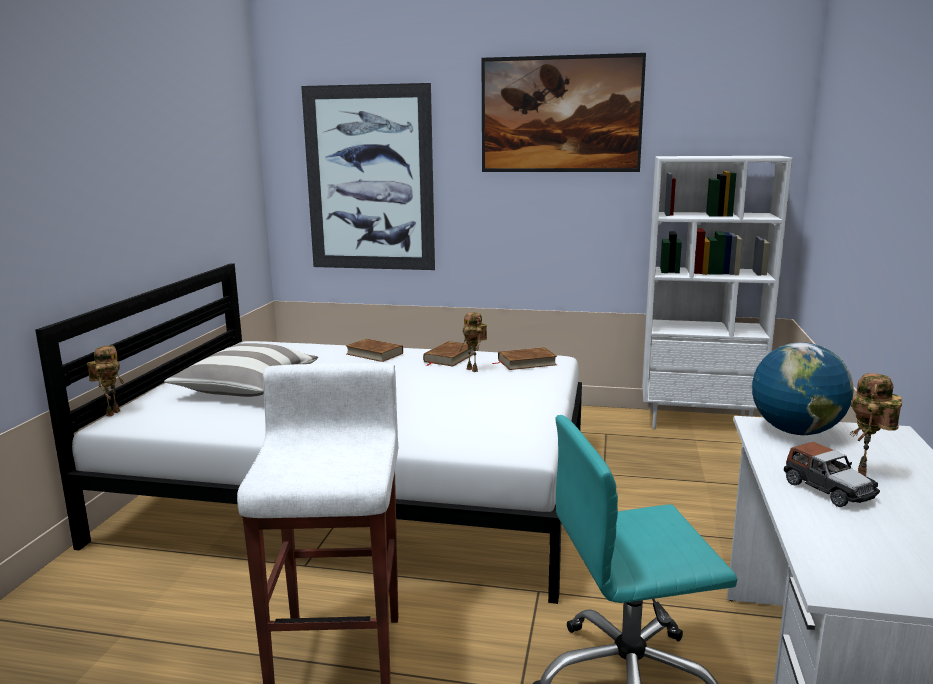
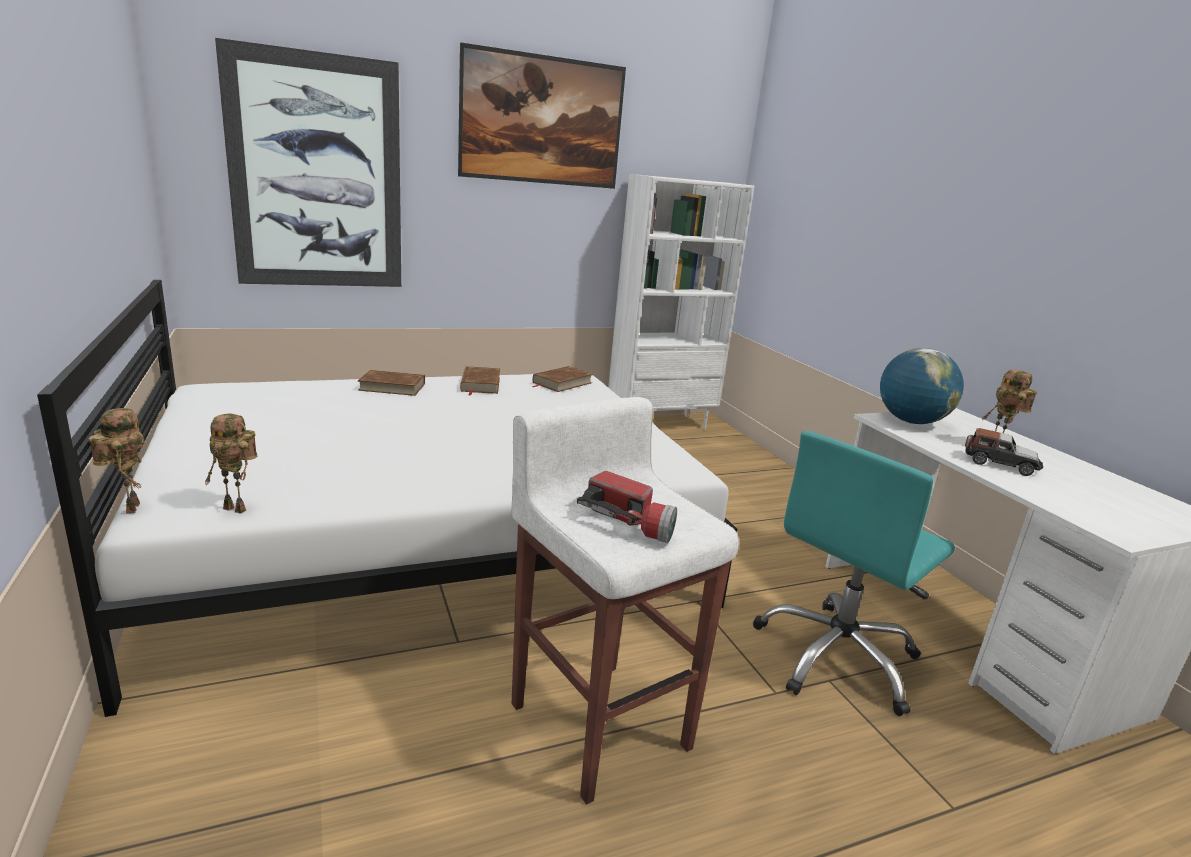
camera: 35 degrees left, 5 degrees up
pillow [165,343,318,397] -> none
toy robot [459,312,487,372] -> toy robot moved to [205,414,257,514]
none -> flashlight [577,471,677,543]

